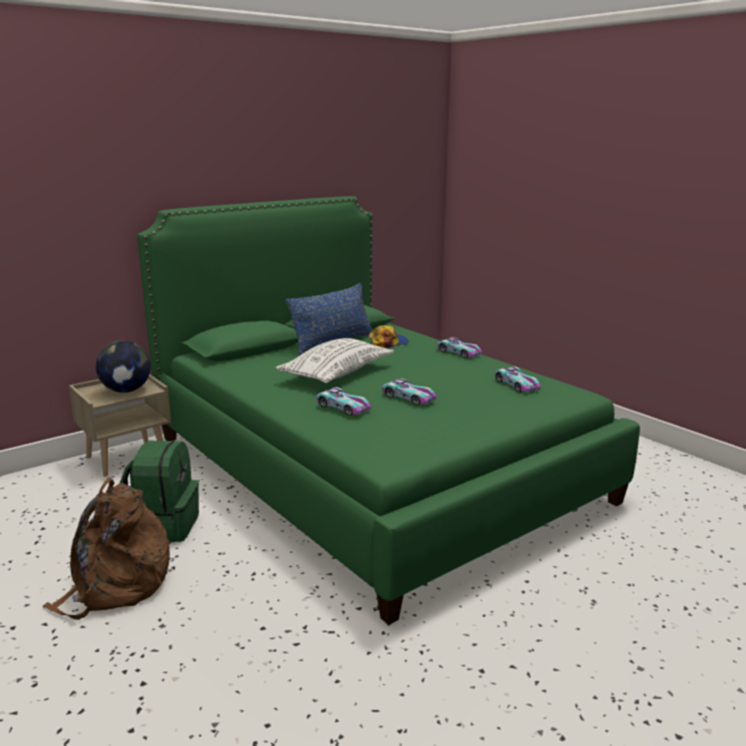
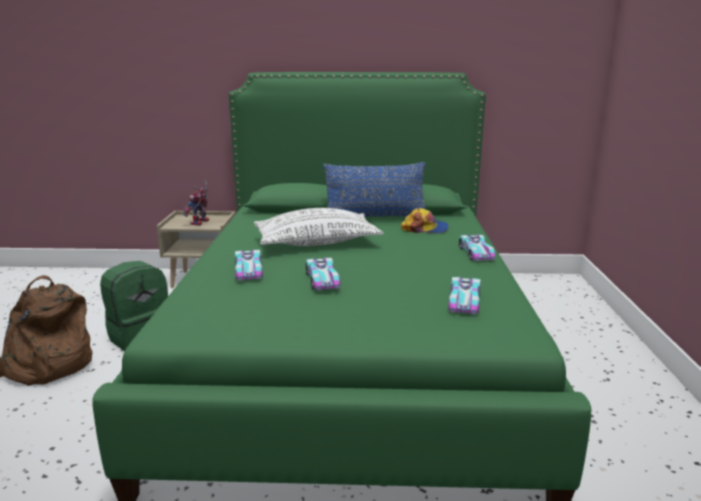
camera: 40 degrees right, 0 degrees up
globe [96,341,151,393] -> toy robot [183,180,209,225]

